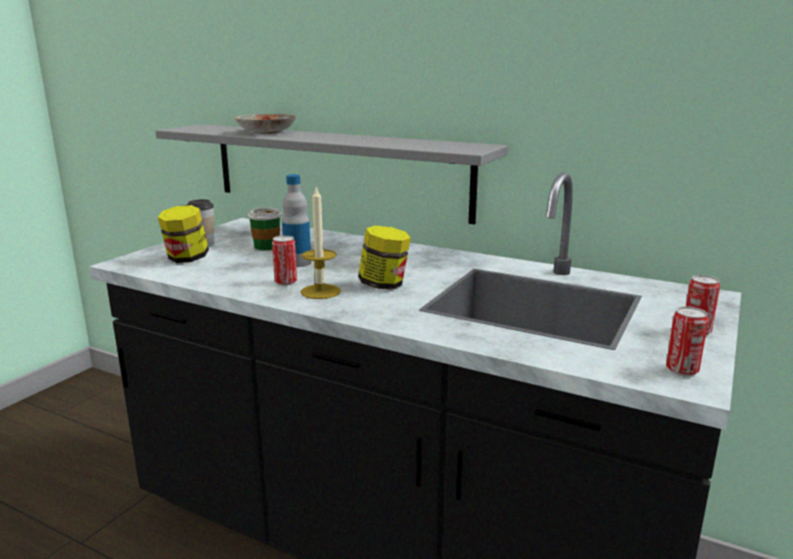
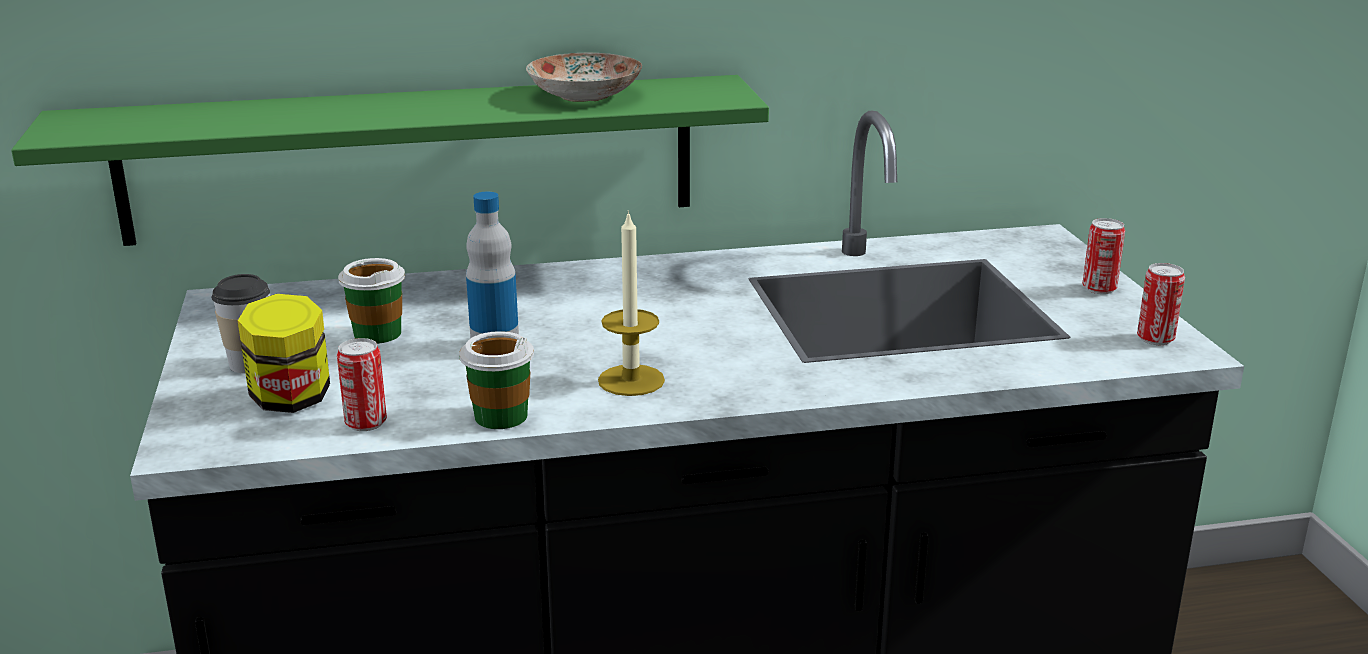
camera: 40 degrees left, 5 degrees up
grey shelf [155,124,509,224] -> green shelf [11,75,769,246]
plate [234,114,297,134] -> plate moved to [526,53,642,102]
can [272,235,297,286] -> can moved to [337,338,387,431]
jar [358,226,411,290] -> none
none -> cup [459,331,534,429]

